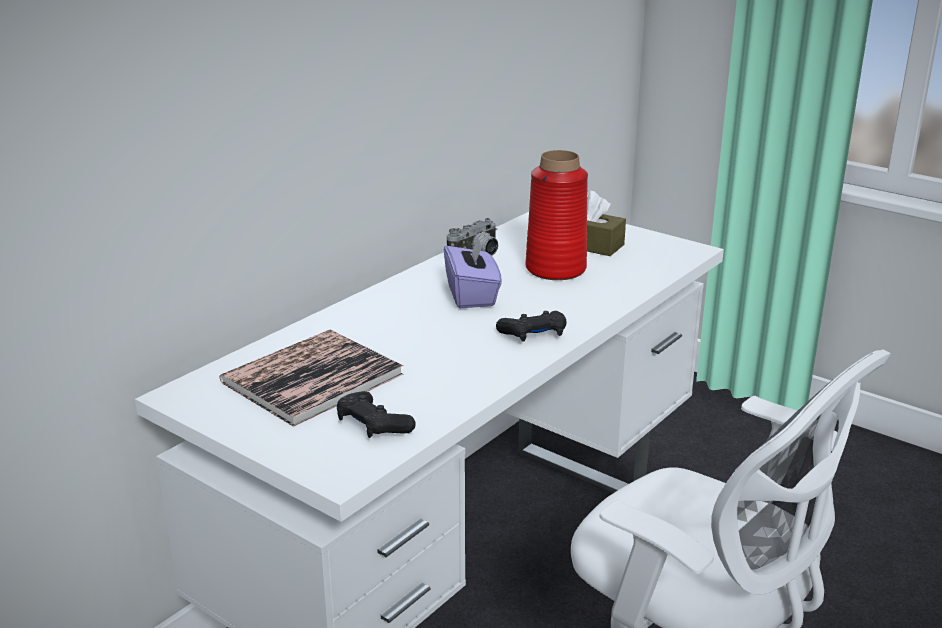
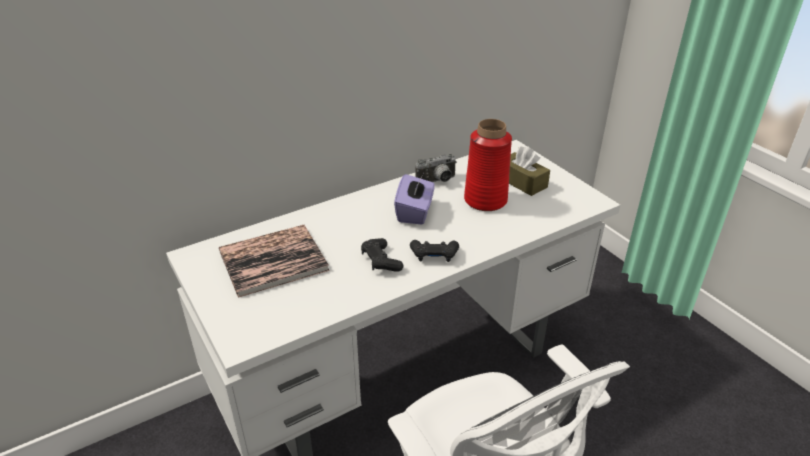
camera: 20 degrees right, 10 degrees up
black game controller [337,391,416,438] -> black game controller moved to [361,238,403,272]

